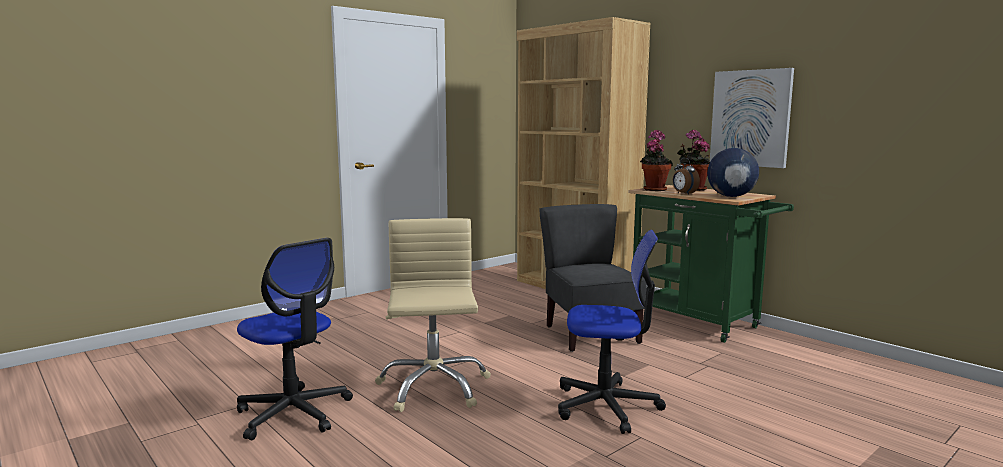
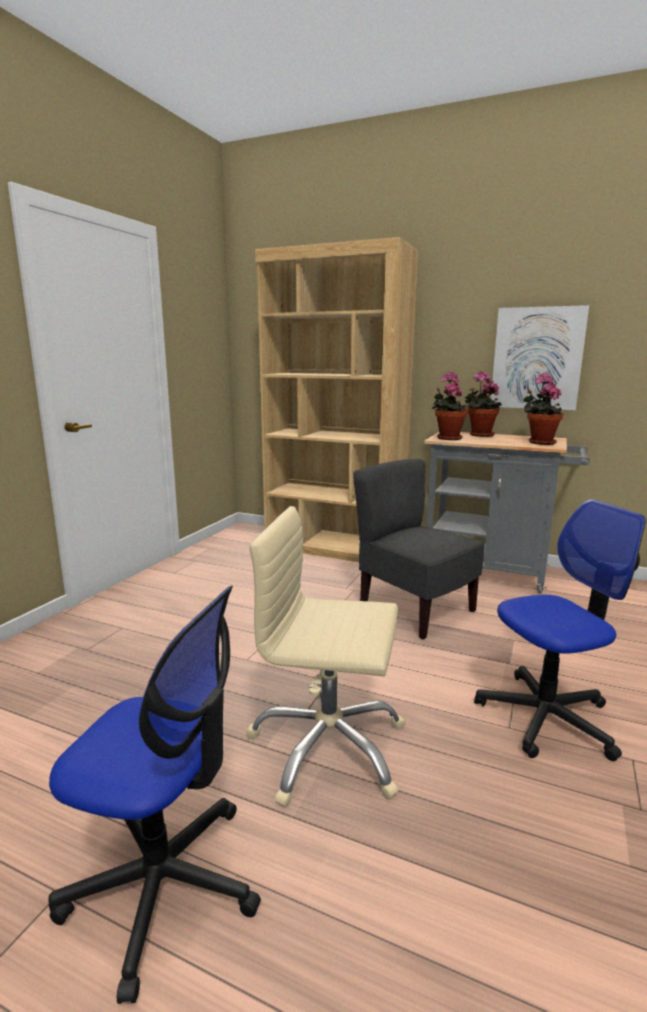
camera: 25 degrees left, 5 degrees up
beige office chair [375,218,491,412] -> beige office chair turned 45 degrees counterclockwise [246,506,405,808]
green cart [628,185,794,343] -> grey cart [424,432,590,594]
alarm clock [673,158,700,195] -> none
globe [707,148,759,197] -> potted plant [524,373,563,445]

